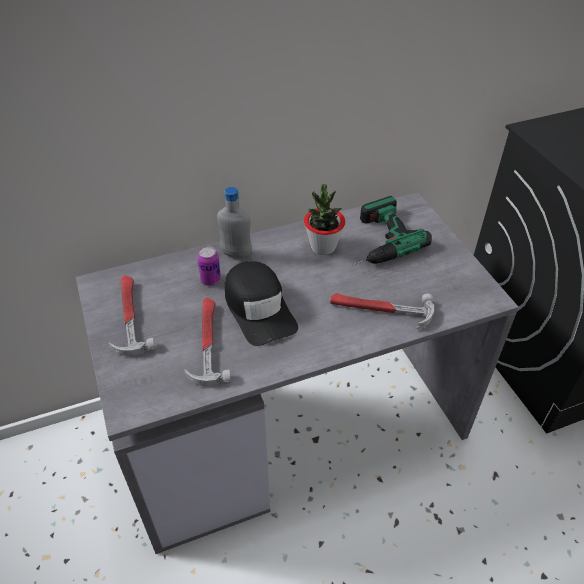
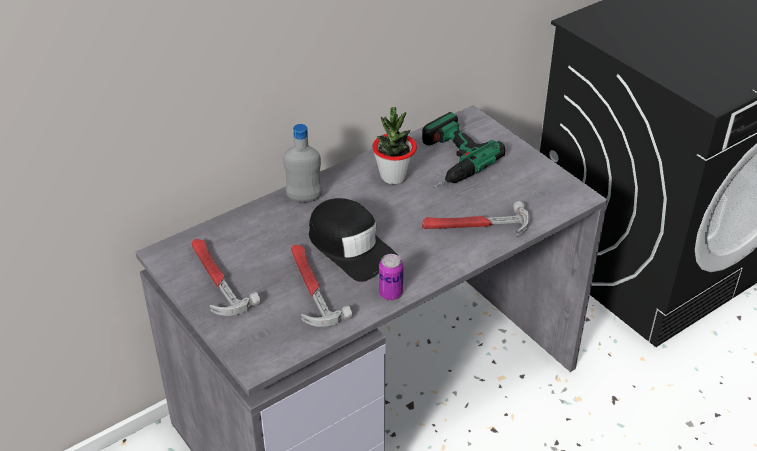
camera: 15 degrees left, 5 degrees down
can [197,246,221,286] -> can moved to [379,254,403,300]

